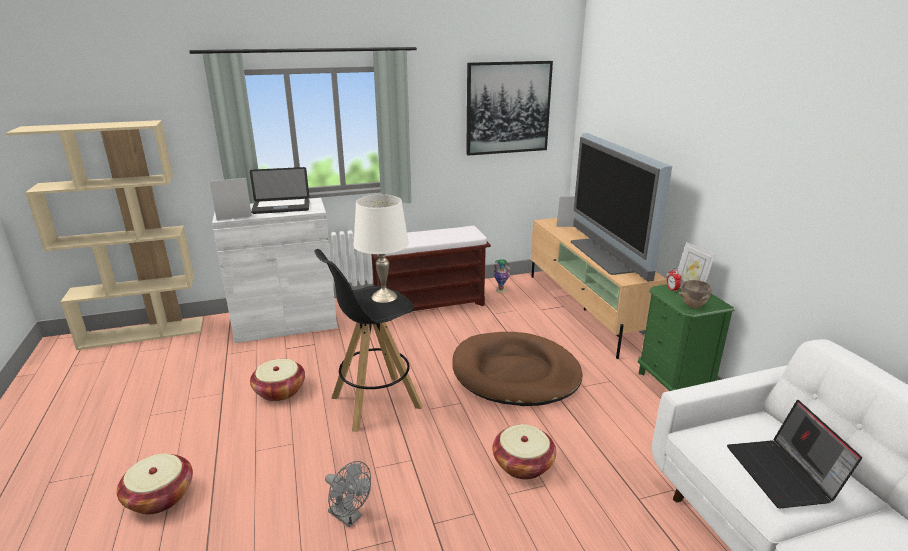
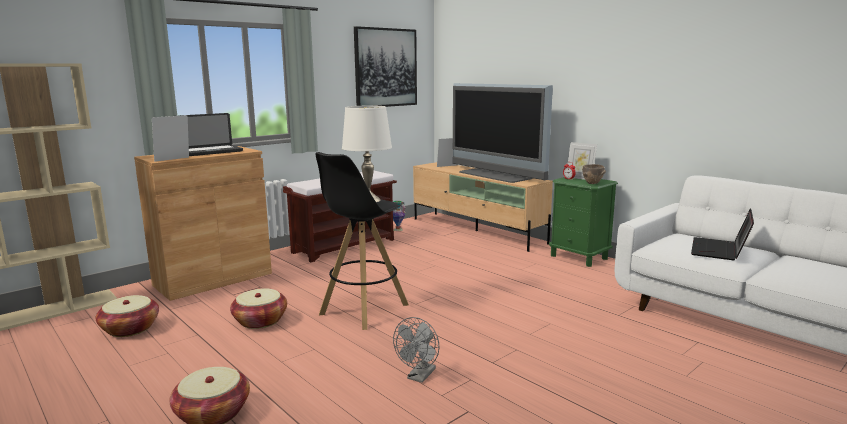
camera: 25 degrees left, 10 degrees down
white cabinet [212,198,337,343] -> brown cabinet [134,146,272,301]
grey fan [325,461,371,527] -> grey fan turned 105 degrees clockwise [393,317,439,383]
brown dog bed [452,332,583,406] -> none
basket [492,424,556,479] -> basket moved to [96,295,159,337]
laptop [727,400,862,508] -> laptop turned 60 degrees clockwise [691,209,754,260]

